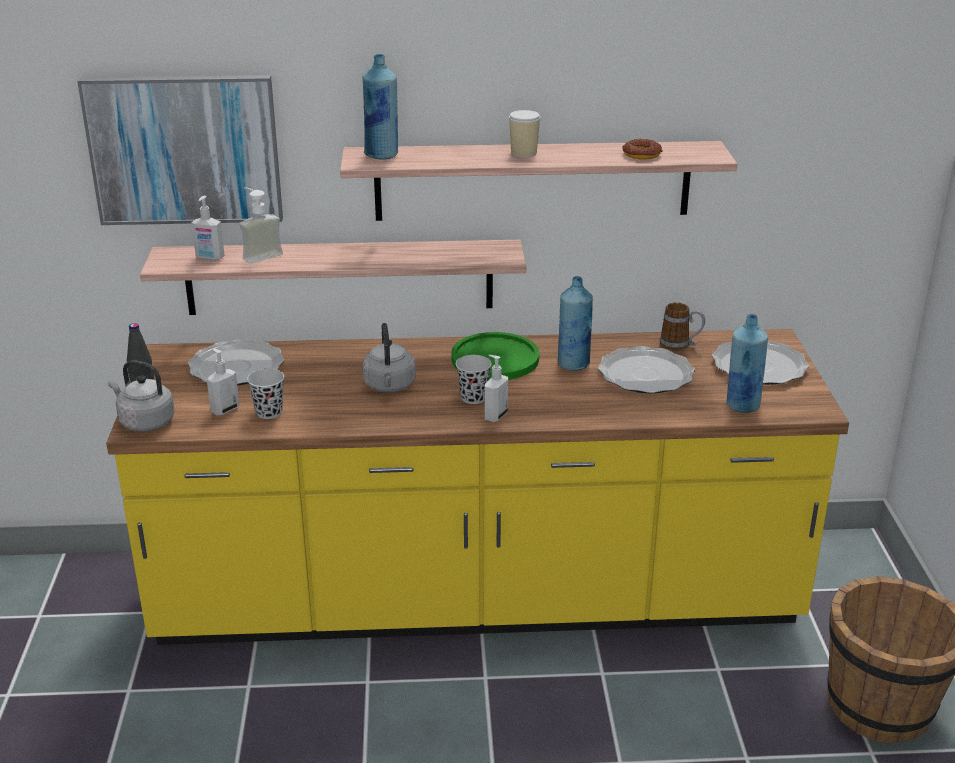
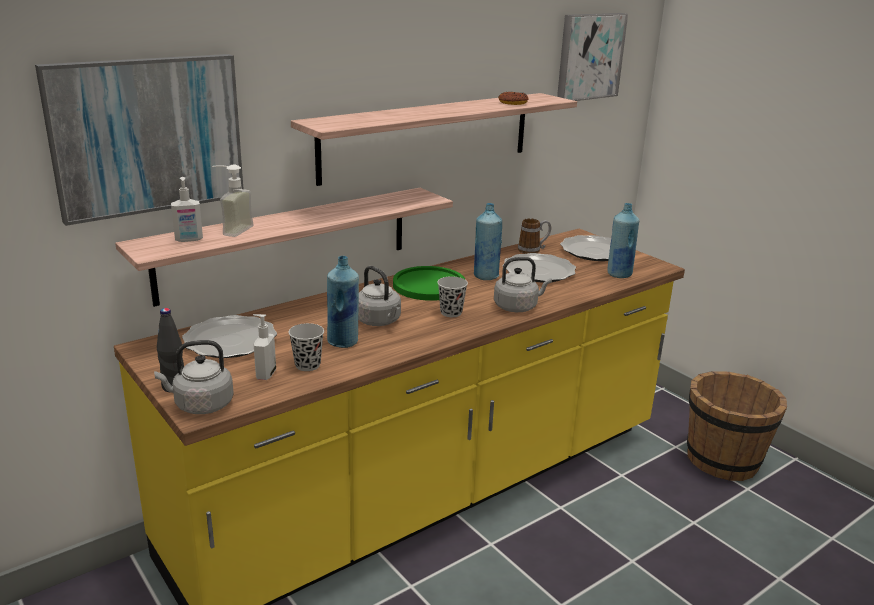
camera: 35 degrees left, 5 degrees down
blue bottle [362,54,398,160] -> blue bottle moved to [327,256,359,348]
soap dispenser [485,354,508,422] -> none
cup [509,110,540,158] -> none
none -> grey kettle [494,257,552,312]
none -> picture [557,13,628,101]

